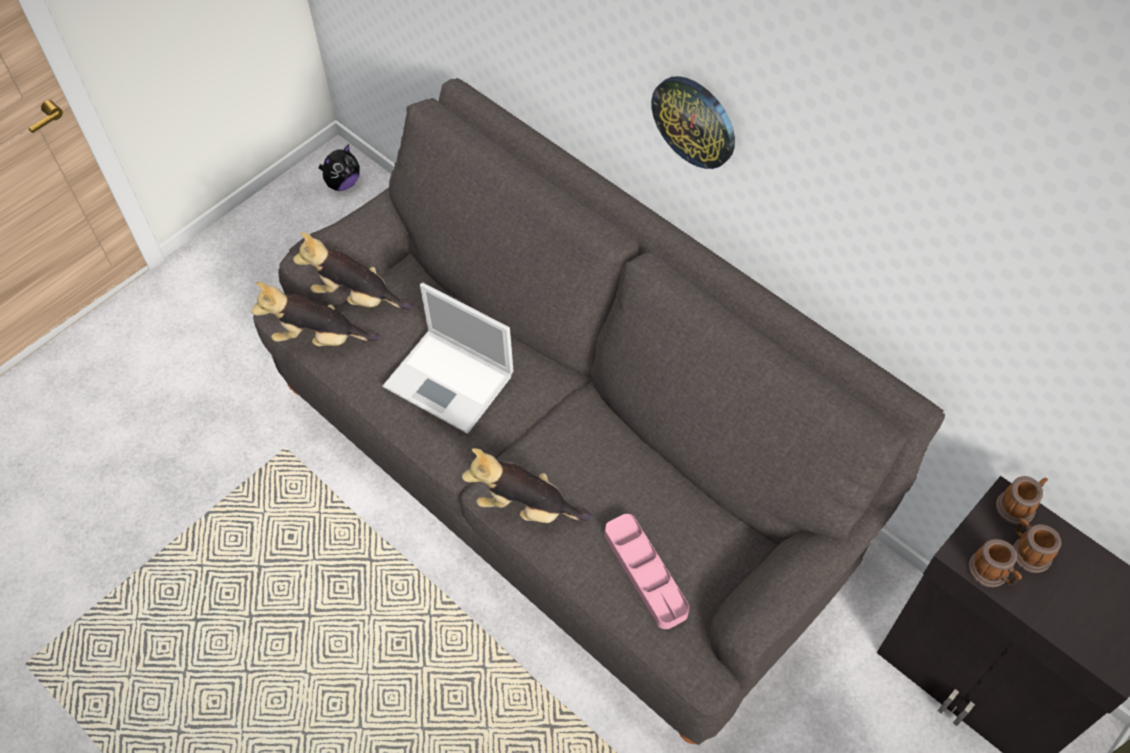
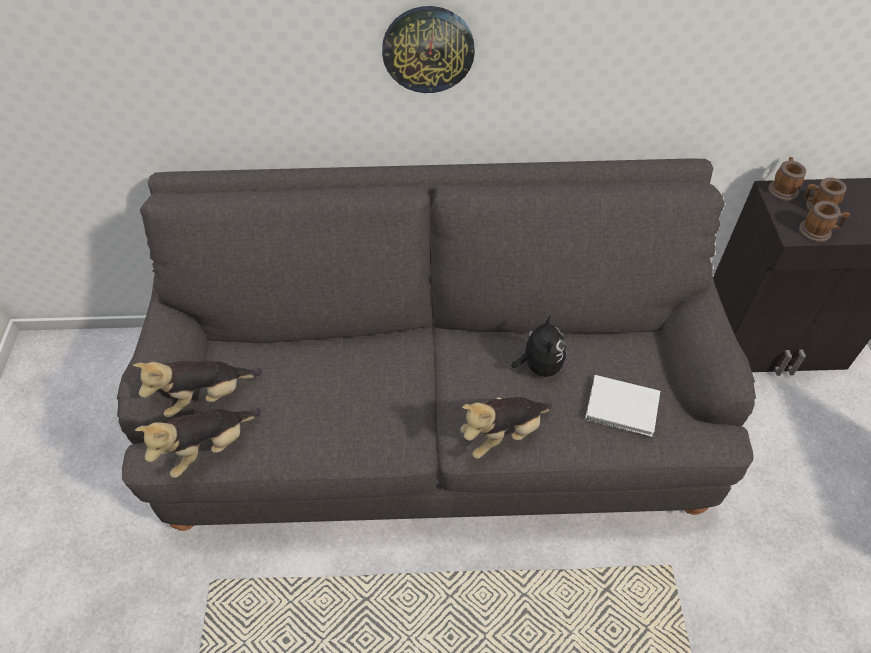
camera: 45 degrees left, 5 degrees down
plush toy [318,144,360,191] -> plush toy moved to [511,315,567,377]
laptop [383,283,513,434] -> none
pink tray [605,514,689,629] -> white book [585,375,660,437]

